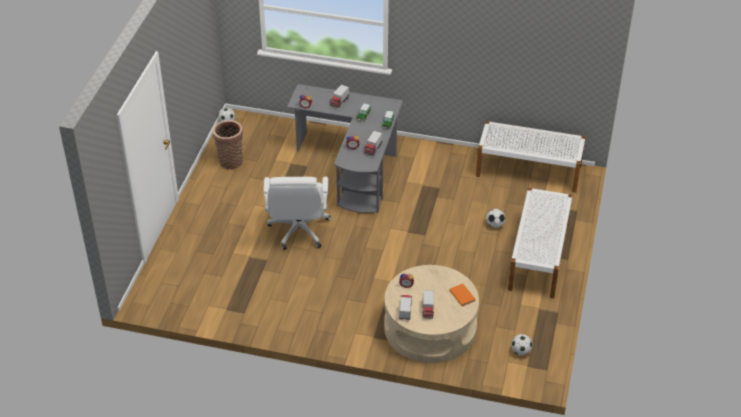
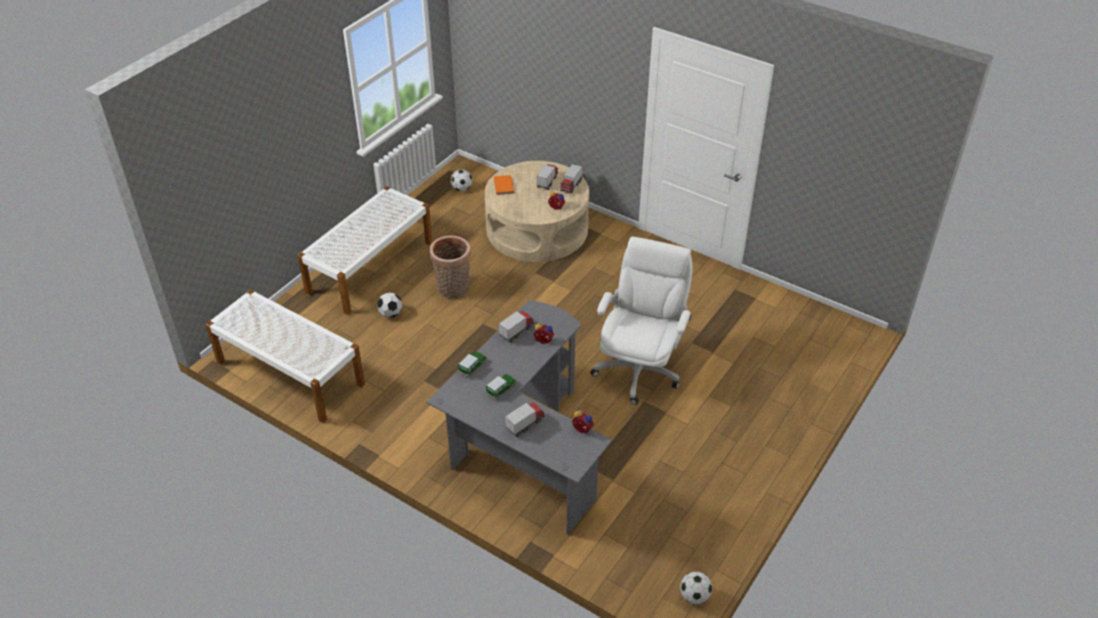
camera: 160 degrees left, 0 degrees up
basket [212,120,243,170] -> basket moved to [430,235,471,299]

